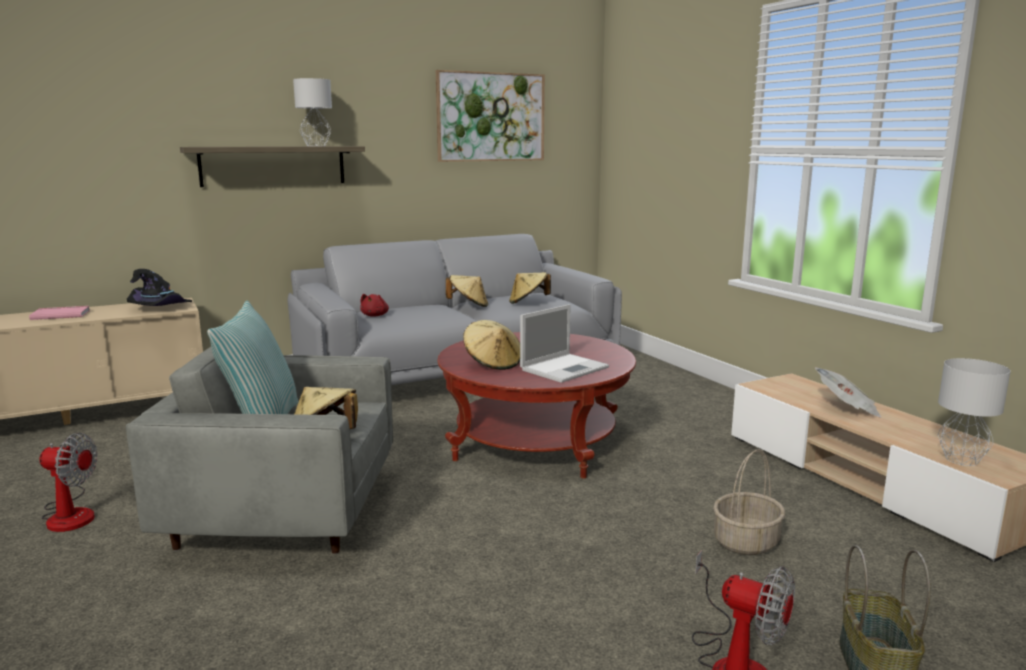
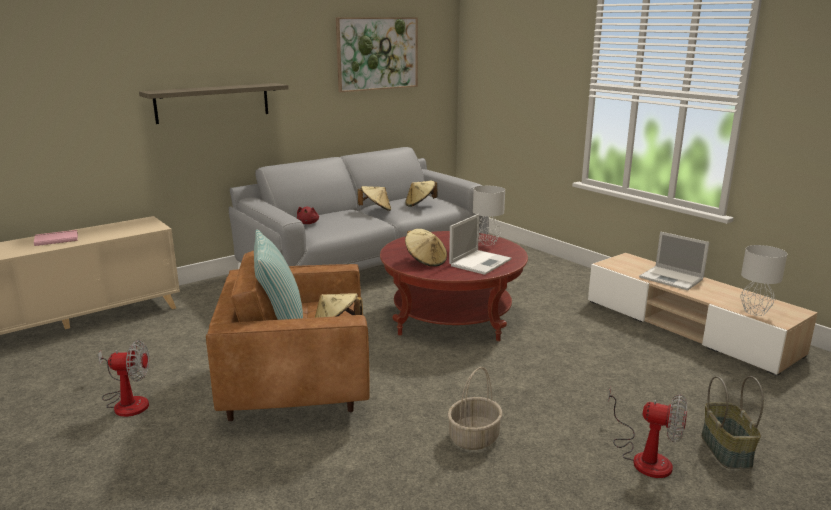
camera: 10 degrees left, 5 degrees up
grey armchair [126,347,393,554] -> brown armchair [206,251,370,422]
black hat [127,269,192,306] -> none
grey table lamp [293,78,332,146] -> grey table lamp moved to [473,186,505,245]
basket [713,449,785,555] -> basket moved to [448,367,503,450]
newspaper [815,367,882,418] -> laptop [639,232,709,291]

